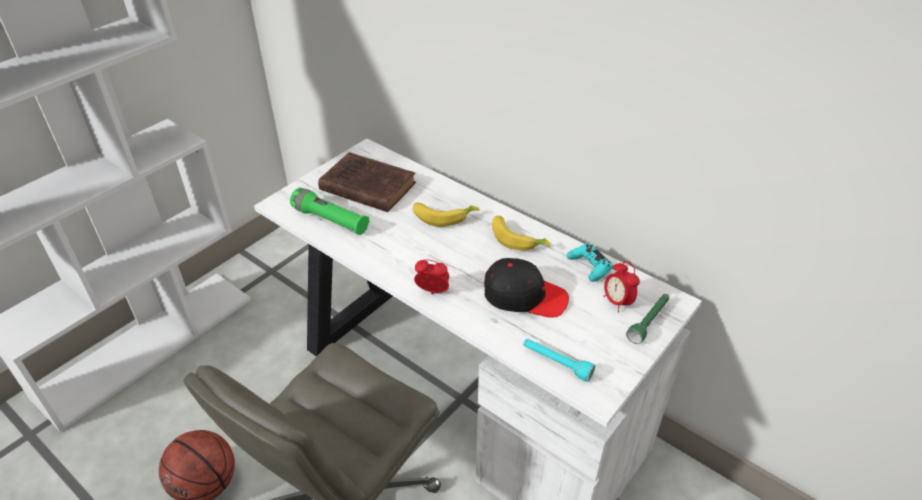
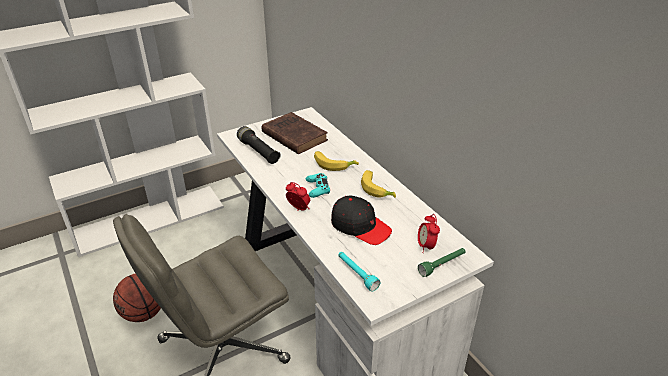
camera: 20 degrees right, 5 degrees down
green flashlight [290,188,370,235] -> black flashlight [237,126,281,164]
turquoise game controller [567,243,613,282] -> turquoise game controller moved to [306,173,330,198]

